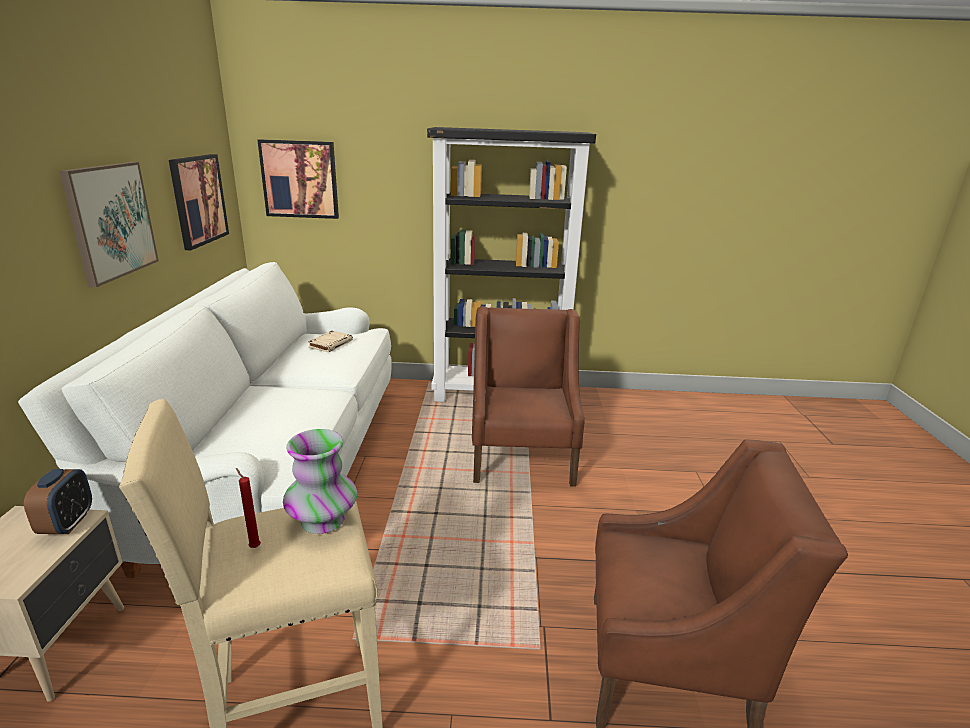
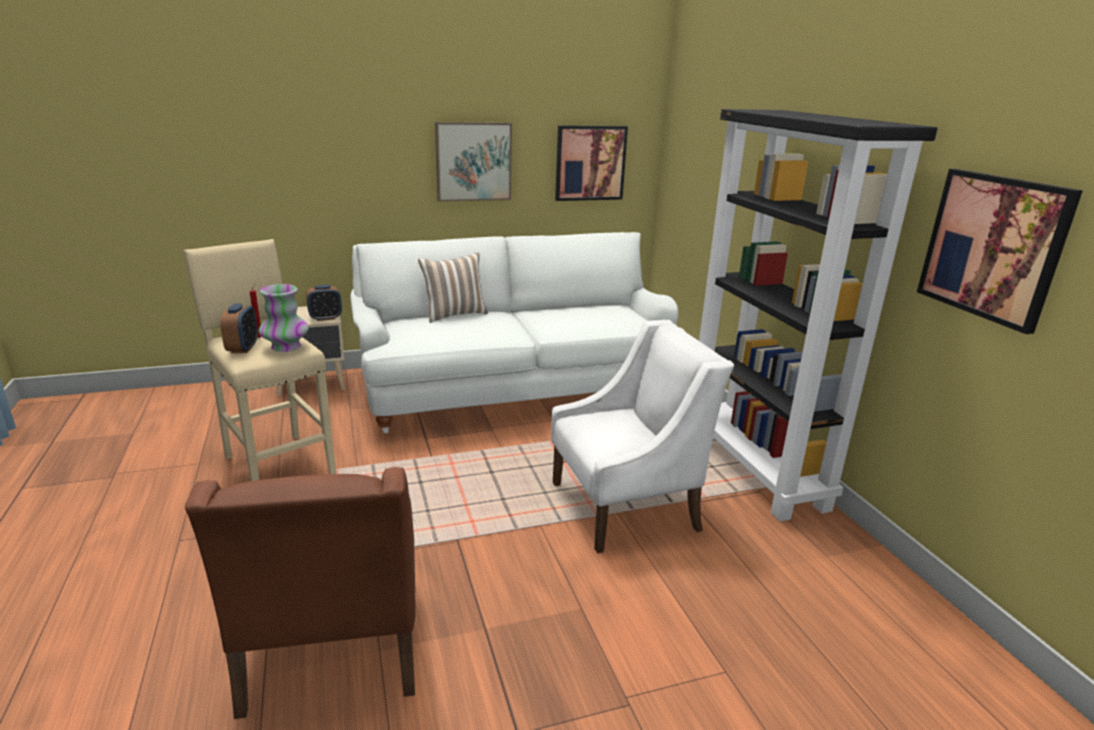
camera: 70 degrees right, 0 degrees up
picture [257,139,339,219] -> picture moved to [917,169,1083,334]
beige book [308,331,353,352] -> none
brown armchair [472,306,585,487] -> white armchair [551,320,734,553]
none -> alarm clock [220,304,258,353]
none -> pillow [418,252,488,323]

